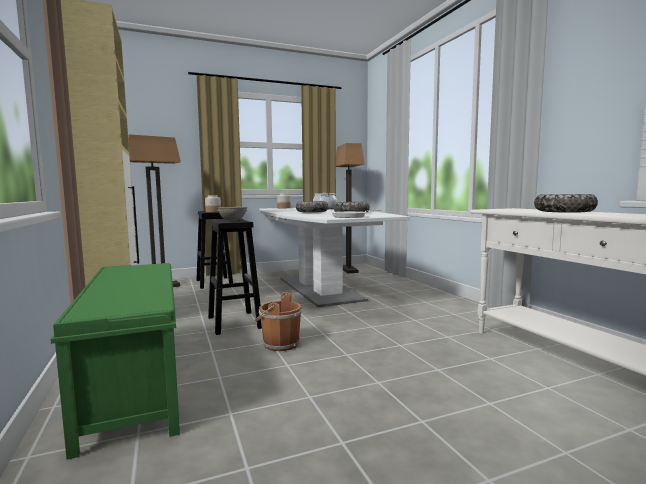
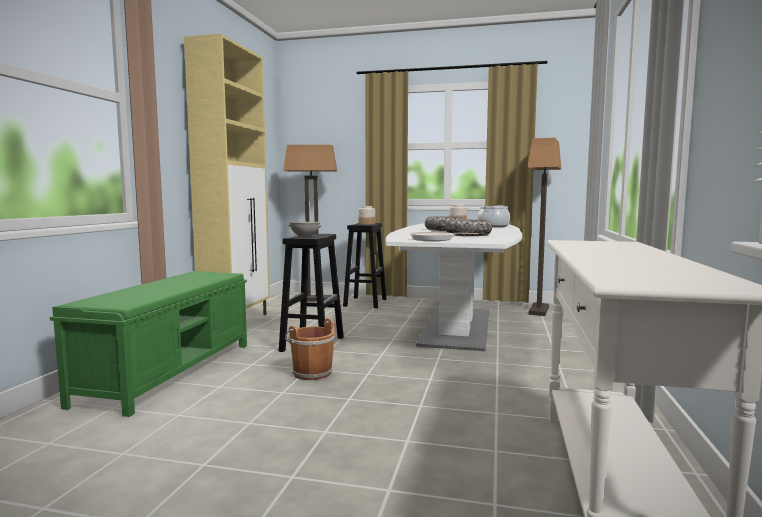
camera: 35 degrees right, 0 degrees up
bowl [534,194,598,213] -> none

